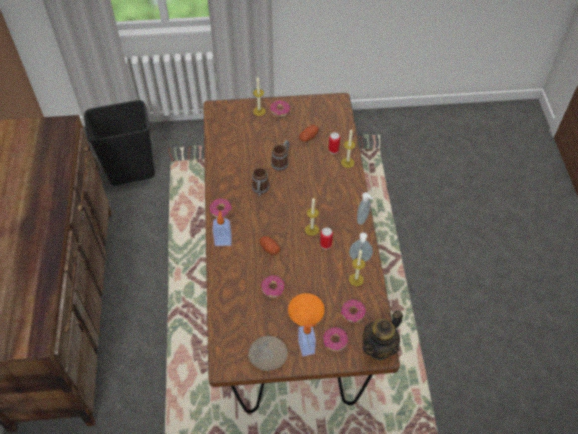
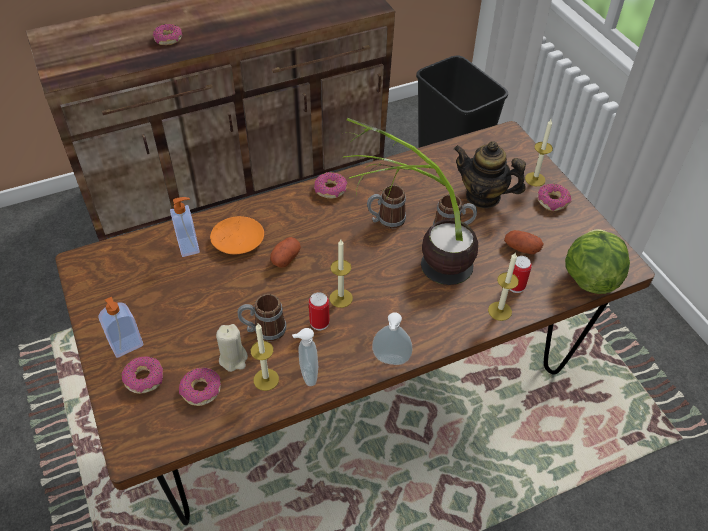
camera: 70 degrees right, 5 degrees down
soap dispenser [213,211,232,246] -> soap dispenser moved to [170,197,200,257]
beige plate [248,336,288,371] -> none
donut [261,275,285,298] -> donut moved to [153,24,182,45]
orange plate [288,293,325,326] -> orange plate moved to [210,216,264,255]
teapot [362,310,403,360] -> teapot moved to [454,141,526,208]
none -> beige candle [216,324,248,372]
none -> mug [238,294,286,341]
none -> potted plant [343,118,478,285]
none -> lettuce [565,229,630,294]

